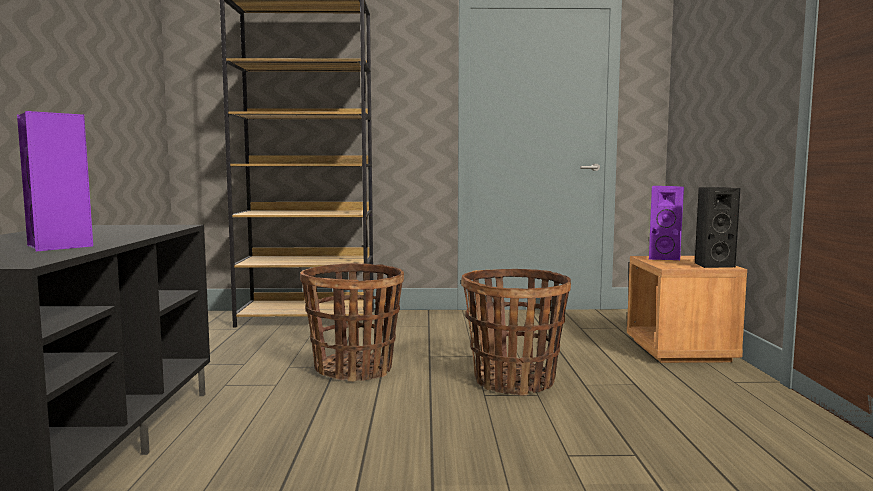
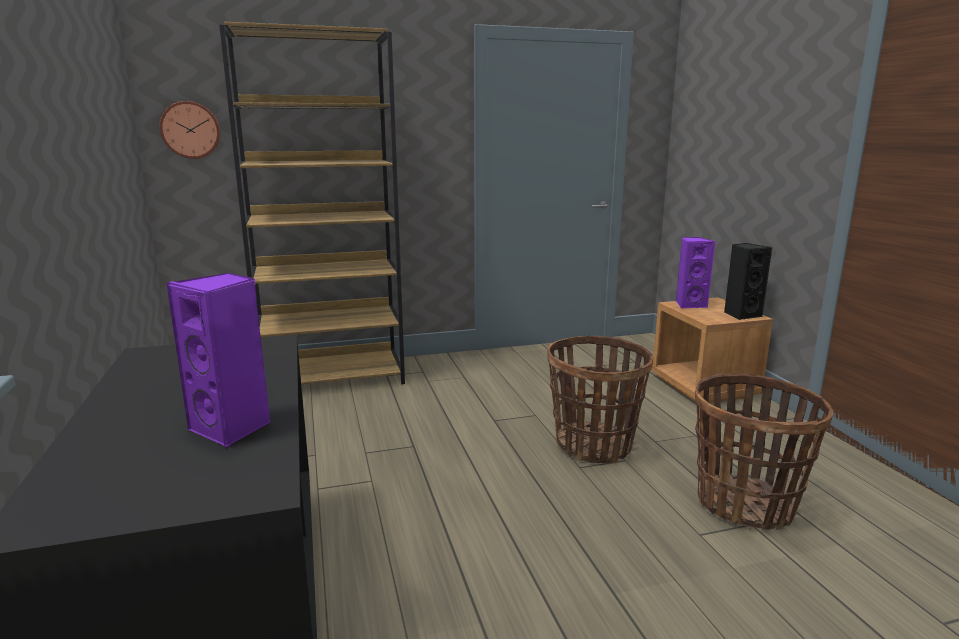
camera: 15 degrees left, 10 degrees up
basket [300,263,404,382] -> basket moved to [695,373,834,530]
none -> wall clock [160,101,221,159]

